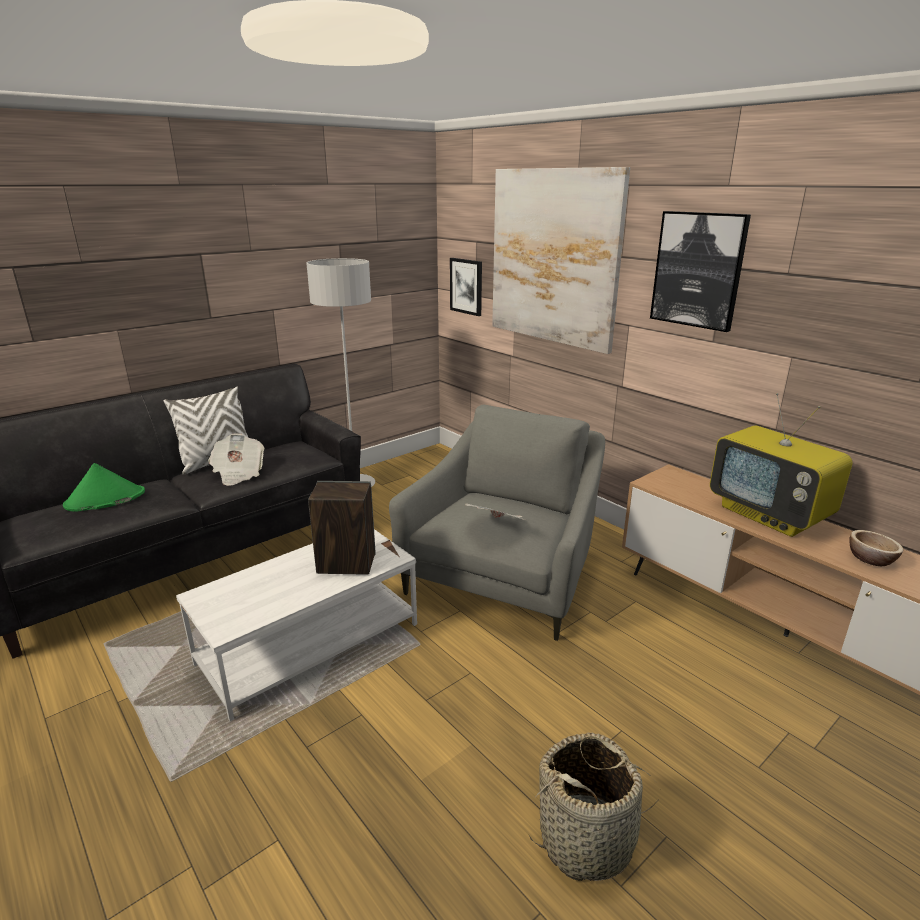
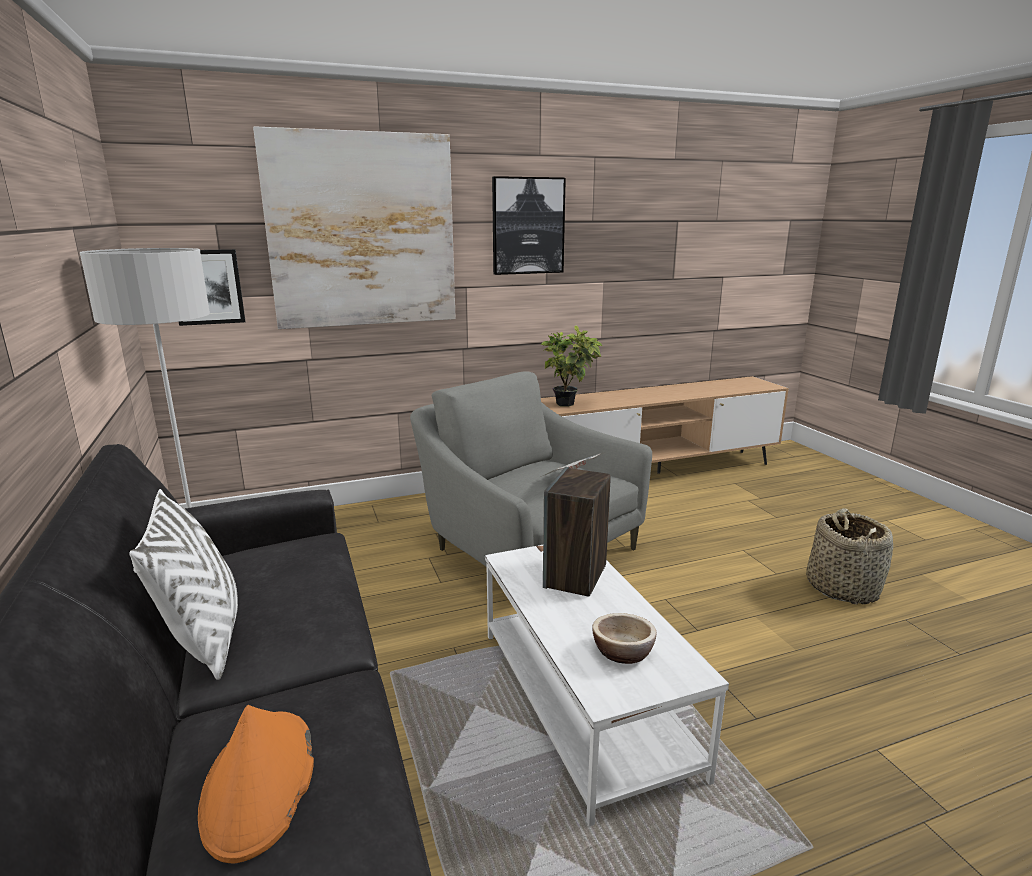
camera: 70 degrees left, 5 degrees down
green hat [63,463,145,512] -> orange hat [198,705,314,863]
newspaper [208,433,265,486] -> none
television [710,393,853,537] -> none
bowl [850,530,904,566] -> bowl moved to [592,613,656,664]
none -> potted plant [540,325,602,407]

